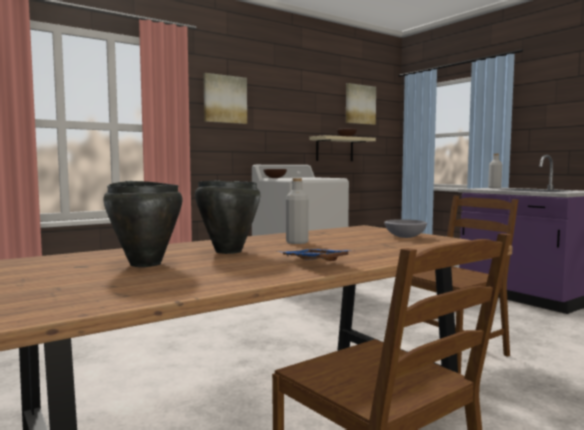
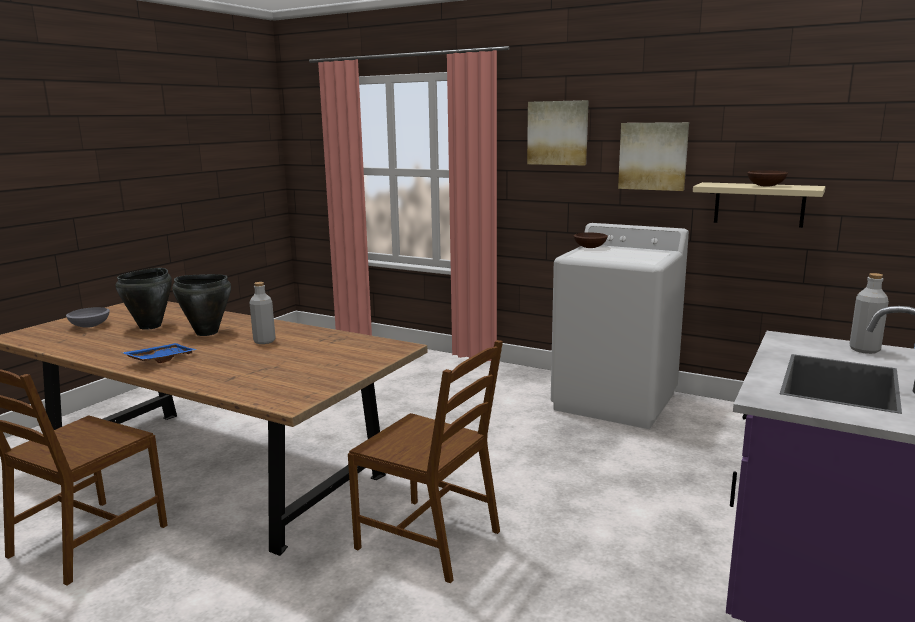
camera: 65 degrees right, 10 degrees up
picture [346,83,376,125] -> picture moved to [618,122,689,191]
grey bowl [384,219,427,238] -> grey bowl moved to [66,307,110,328]

